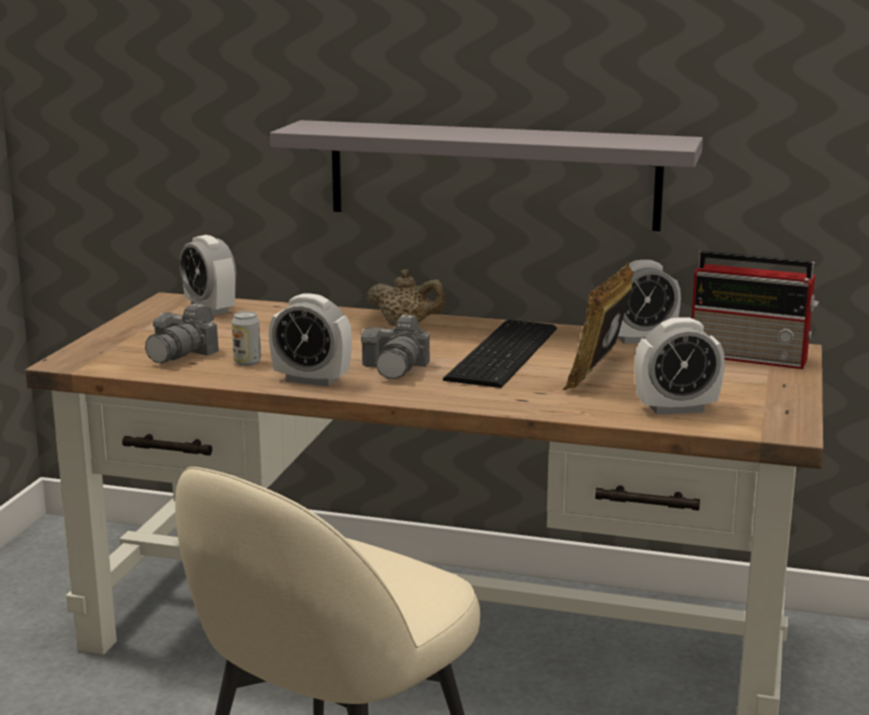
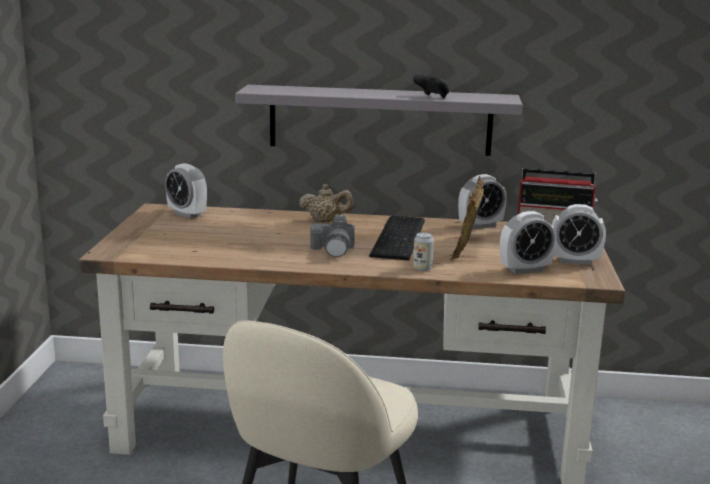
camera: 10 degrees left, 0 degrees up
camera [145,304,219,364] -> none
can [232,311,261,366] -> can moved to [413,232,434,271]
alarm clock [269,293,352,387] -> alarm clock moved to [552,204,606,265]
none -> black game controller [413,75,449,98]

